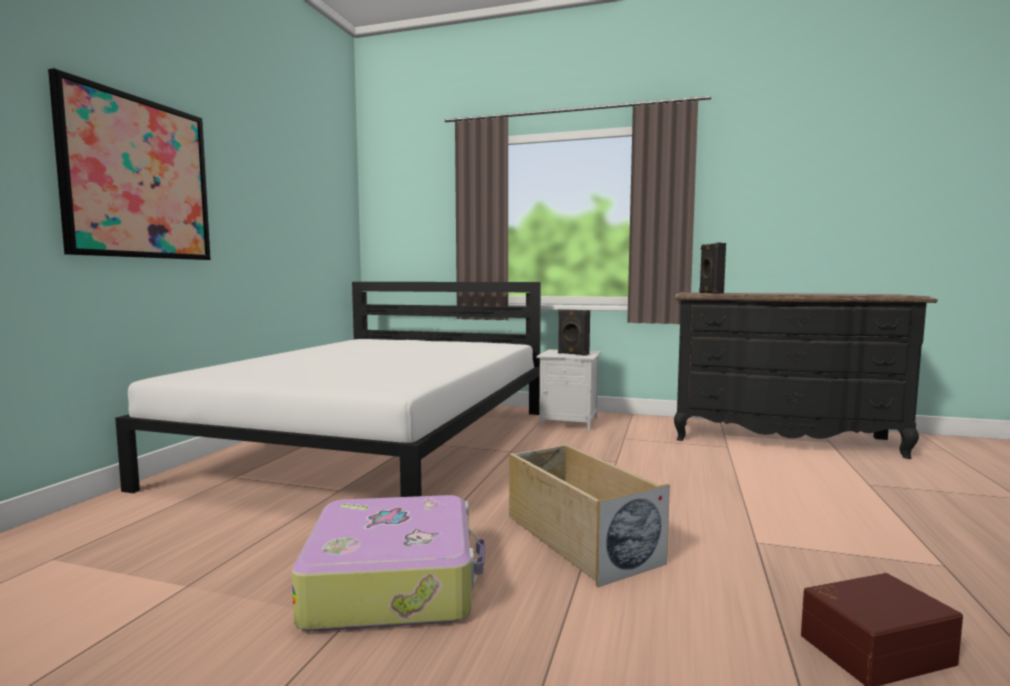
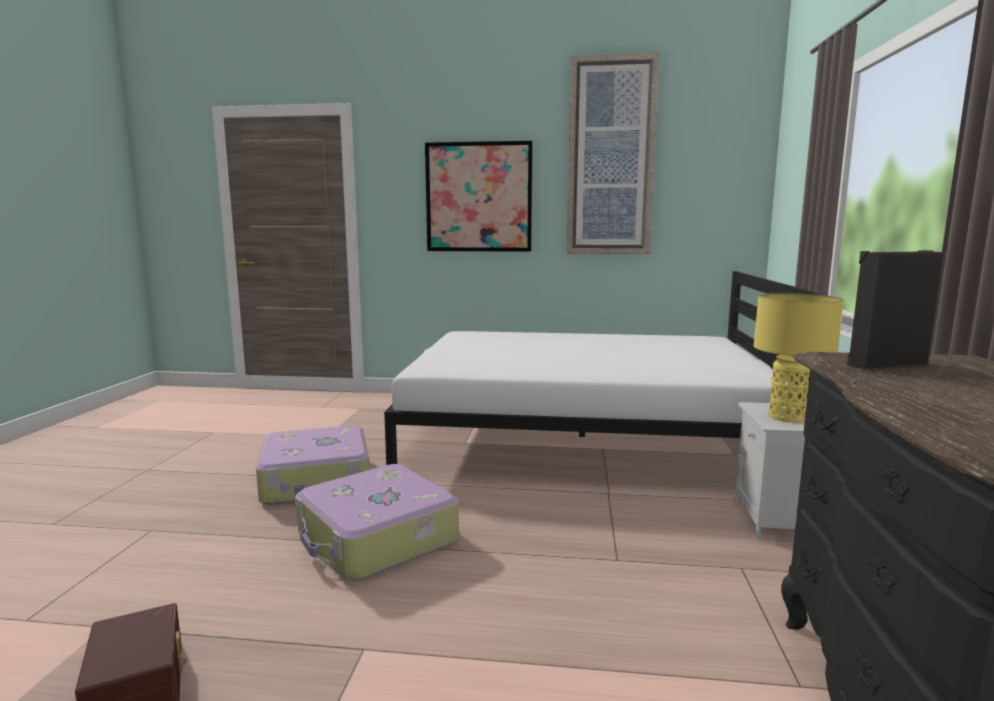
camera: 80 degrees right, 5 degrees up
beige storage box [509,444,670,587] -> suitcase [295,464,459,581]
black speaker [558,309,590,356] -> yellow table lamp [754,293,843,423]
none -> picture [567,53,660,254]

